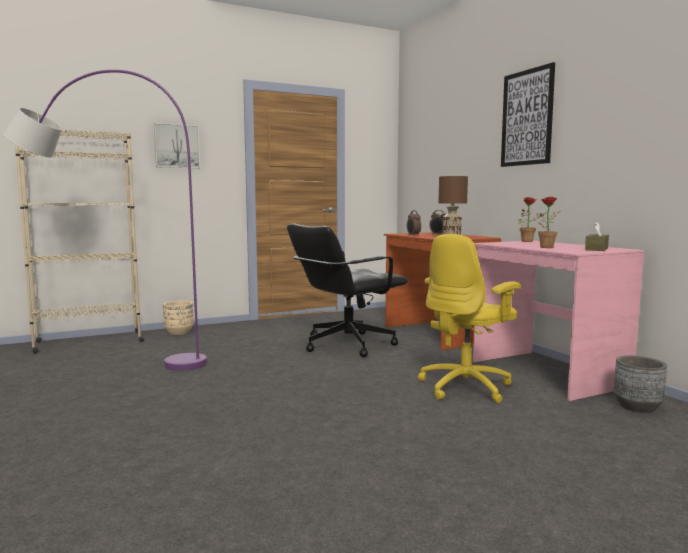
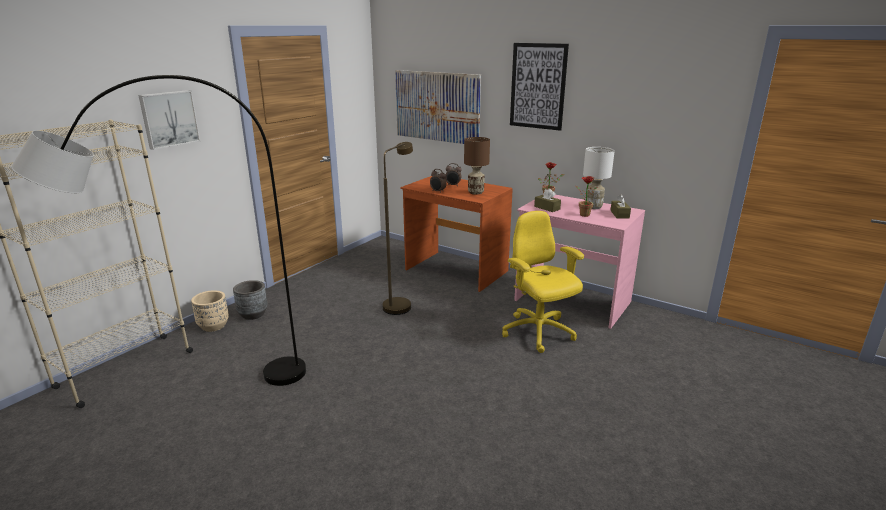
camera: 30 degrees left, 15 degrees up
purple floor lamp [3,70,207,371] -> grey floor lamp [11,75,306,386]
black office chair [287,224,408,357] -> brown floor lamp [382,142,413,315]
yellow office chair [418,234,521,403] -> yellow office chair turned 135 degrees clockwise [502,211,584,353]
grey planter [614,356,667,413] -> grey planter moved to [233,280,268,320]
none -> picture [395,70,481,144]
none -> brown tissue box [534,189,561,212]
none -> white table lamp [583,147,615,209]

